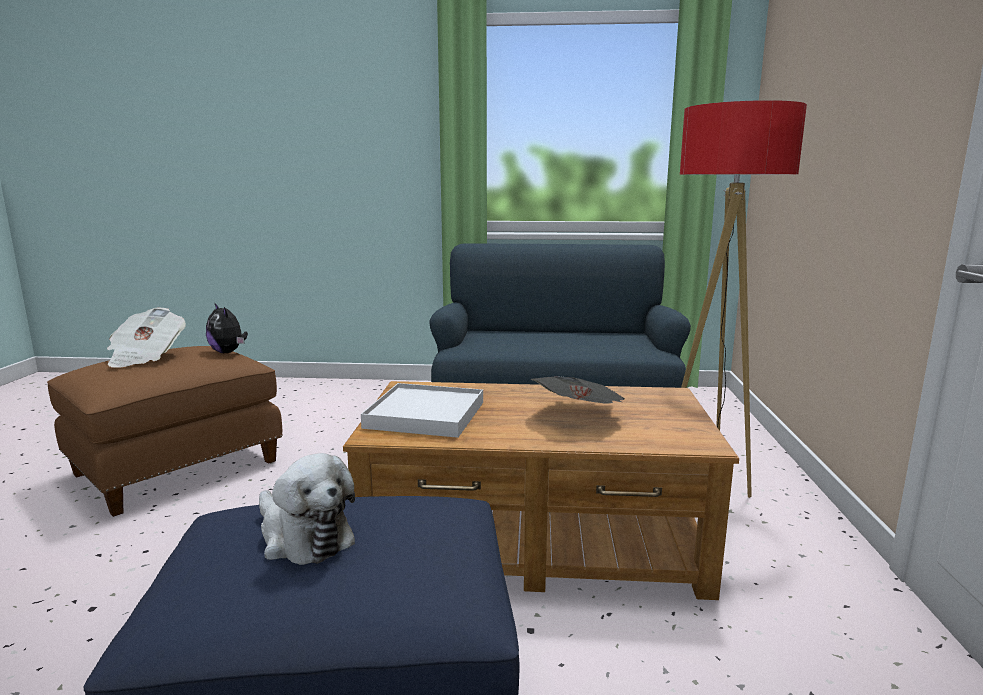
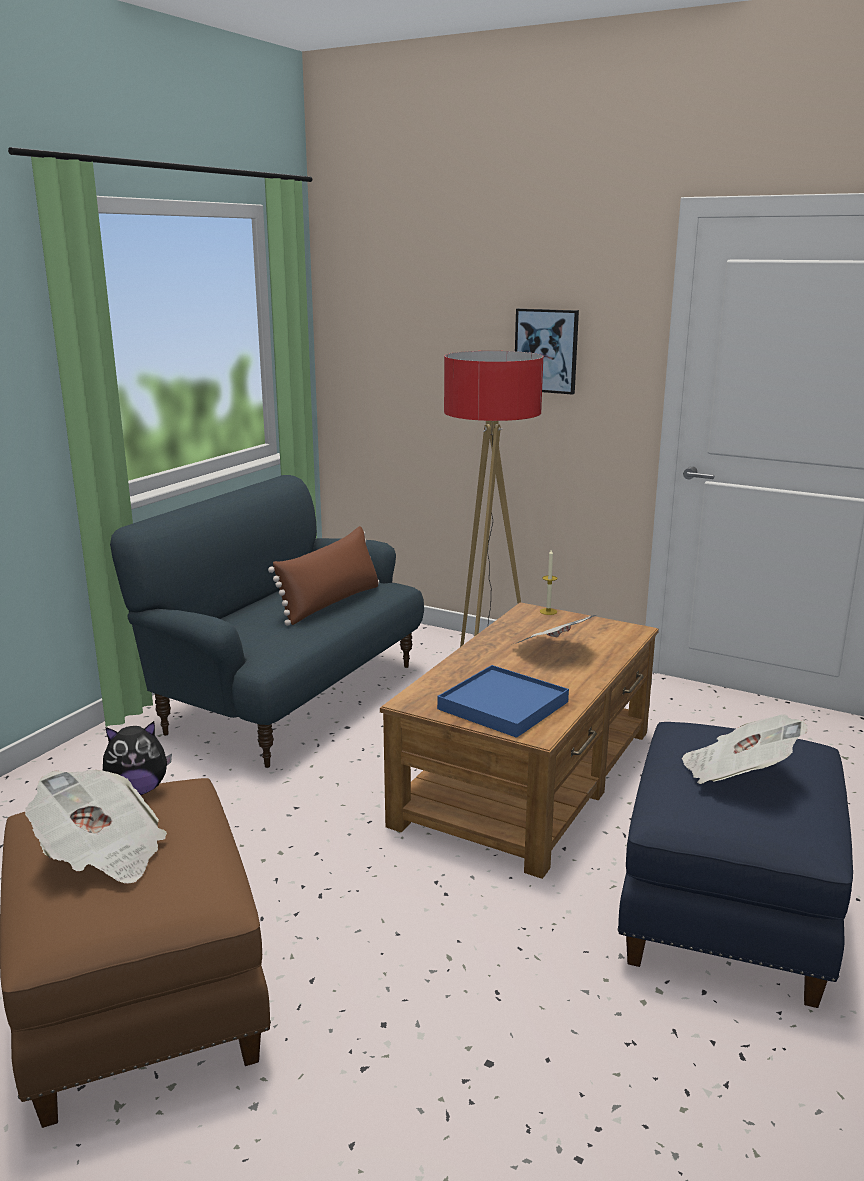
camera: 65 degrees left, 5 degrees up
plush toy [259,453,355,565] -> newspaper [682,714,807,784]
white tray [361,383,483,438] -> blue tray [437,665,569,738]
none -> brown pillow [268,526,379,626]
none -> picture [515,308,579,395]
none -> candle [540,550,558,615]

